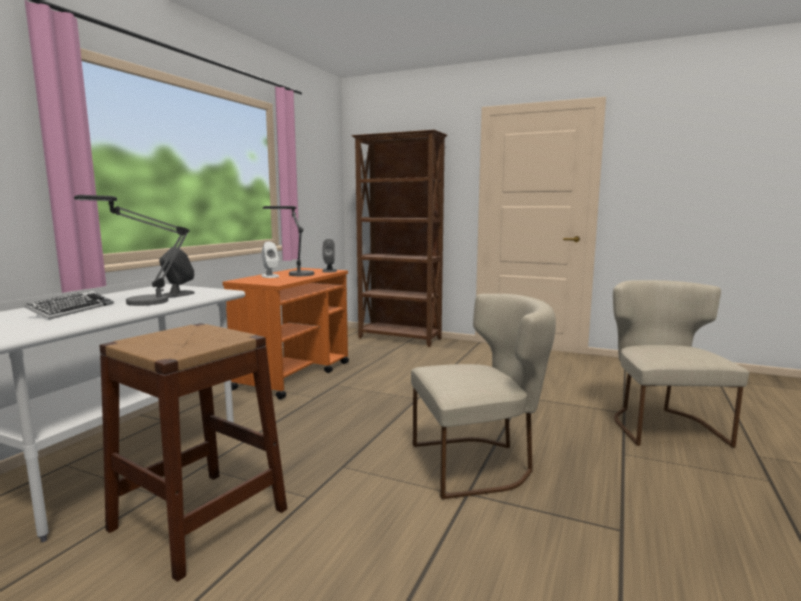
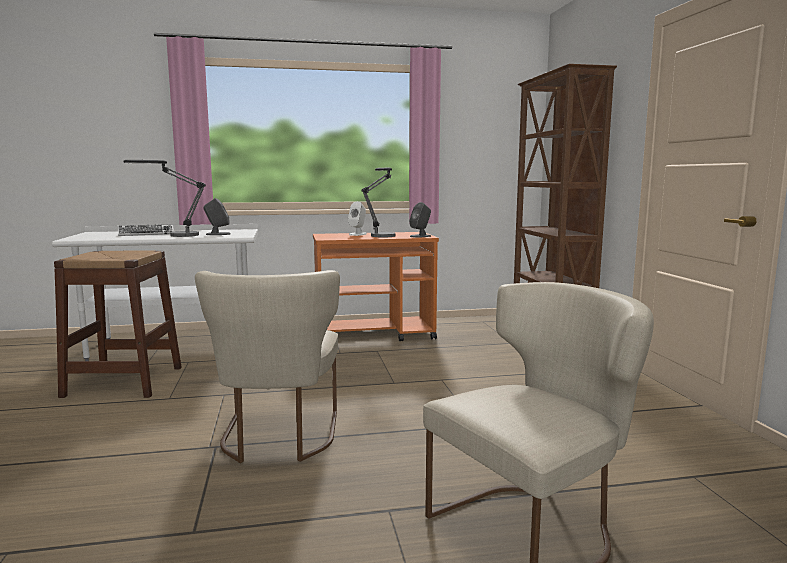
camera: 55 degrees right, 0 degrees up
beige chair [411,294,556,499] -> beige chair turned 45 degrees clockwise [195,270,340,463]

